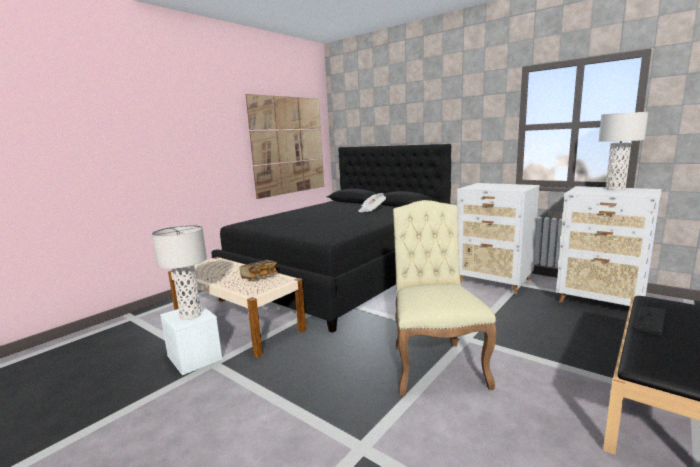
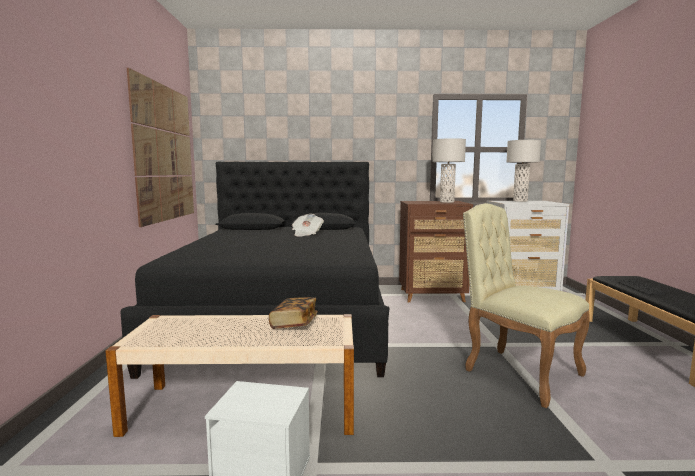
camera: 40 degrees left, 5 degrees down
white table lamp [151,225,207,320] -> white table lamp moved to [432,138,466,203]
white dresser [457,183,540,294] -> brown dresser [399,201,473,302]

